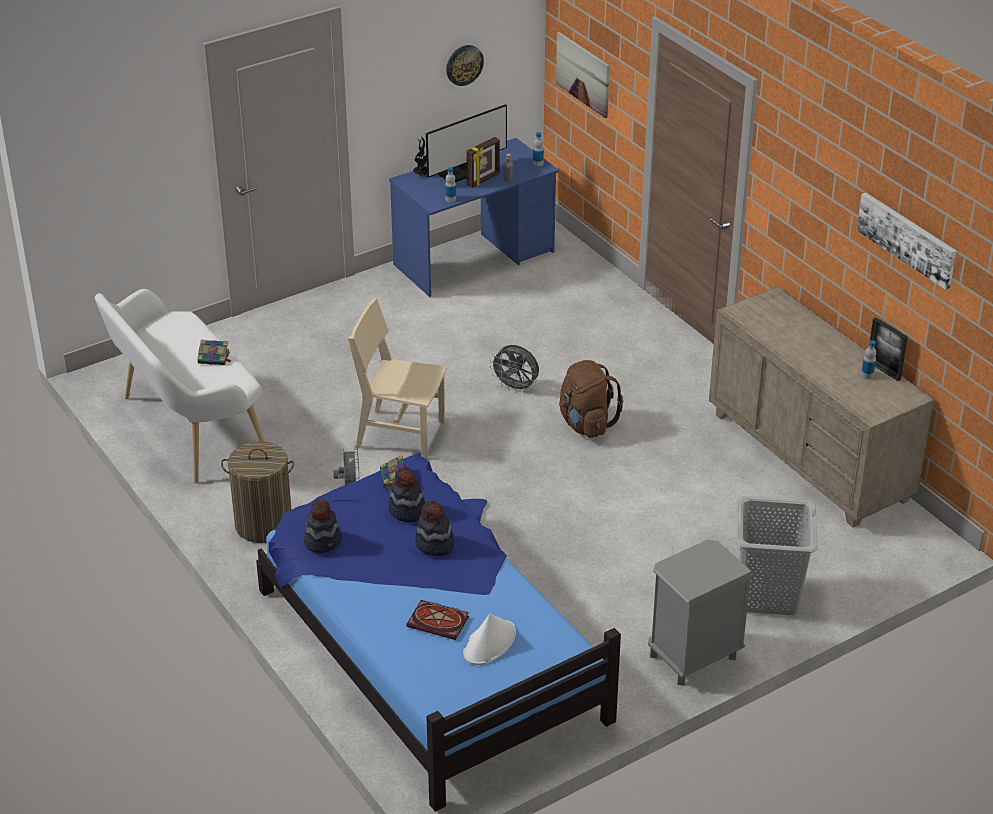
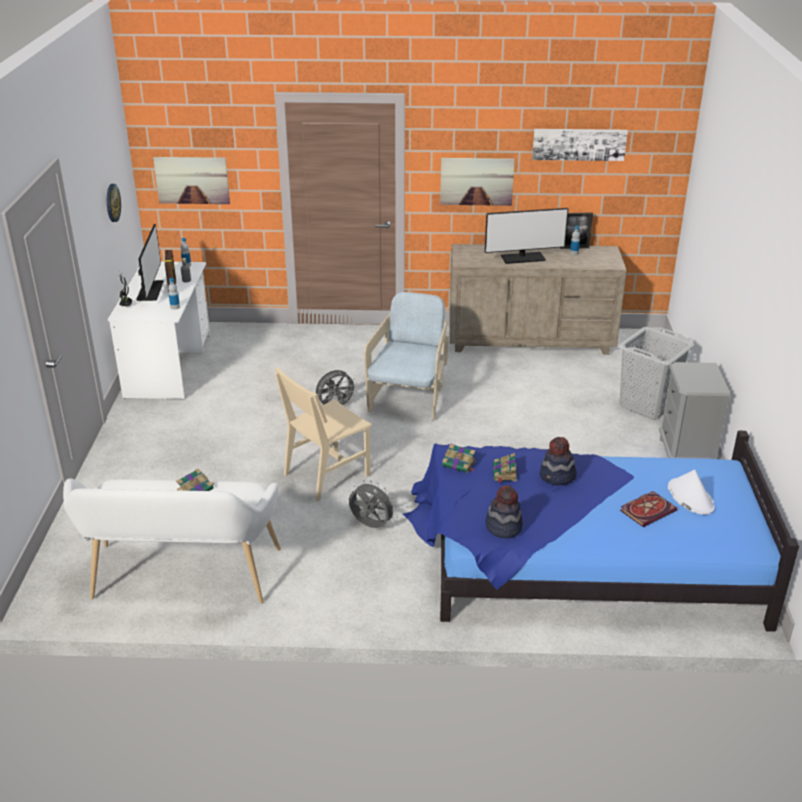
camera: 55 degrees left, 5 degrees down
laundry basket [221,441,294,543] -> none
hat [388,467,425,522] -> book [493,453,518,483]
blue desk [389,138,559,297] -> white desk [107,262,210,399]
brown backpack [559,360,624,438] -> beige armchair [364,292,449,421]
none -> picture [440,158,515,206]
none -> monitor [485,208,569,264]

